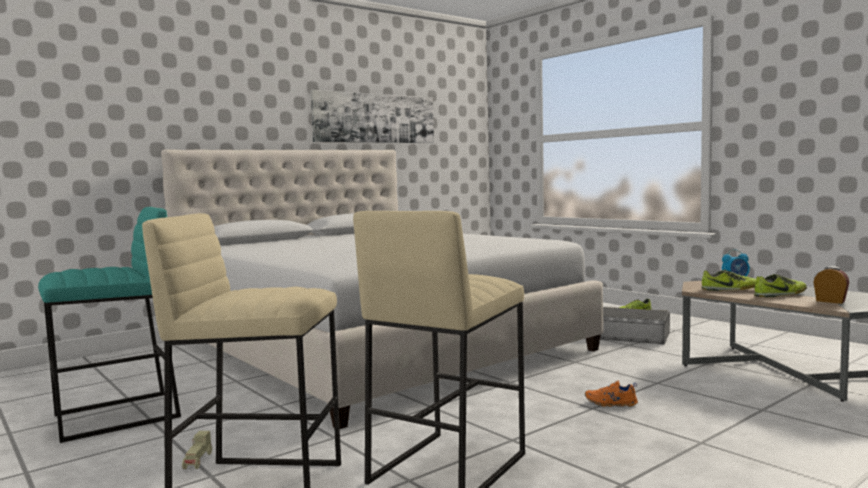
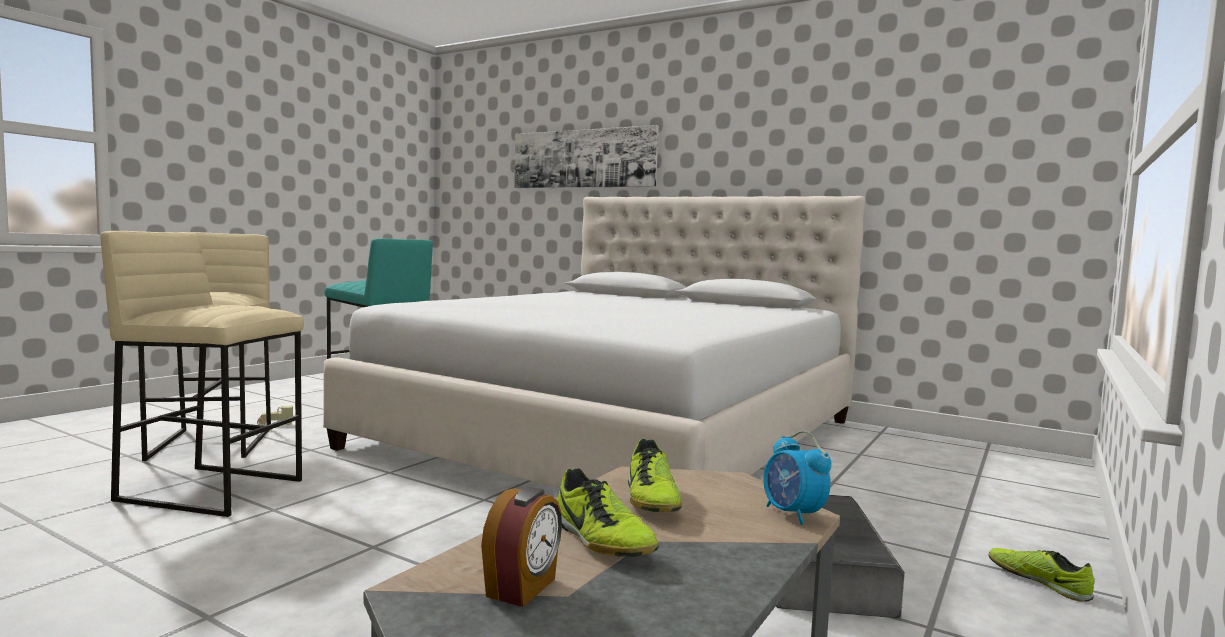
camera: 70 degrees right, 0 degrees up
picture [310,90,434,143] -> picture moved to [514,125,659,188]
orange shoe [585,381,638,407] -> none

